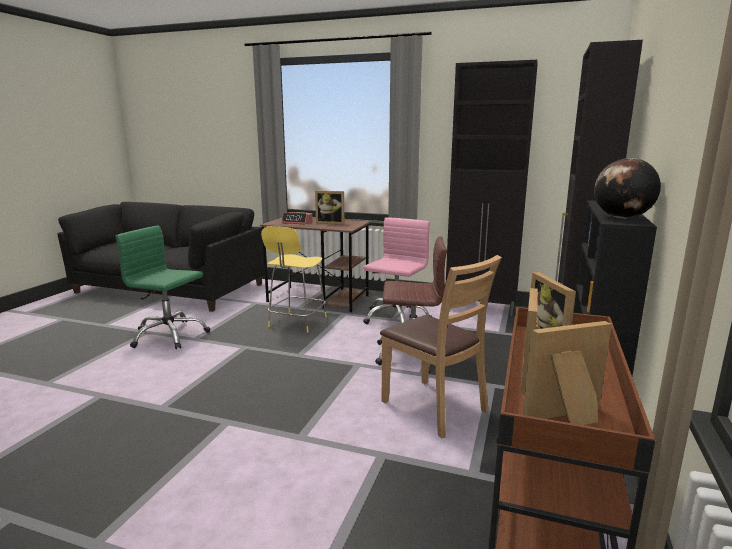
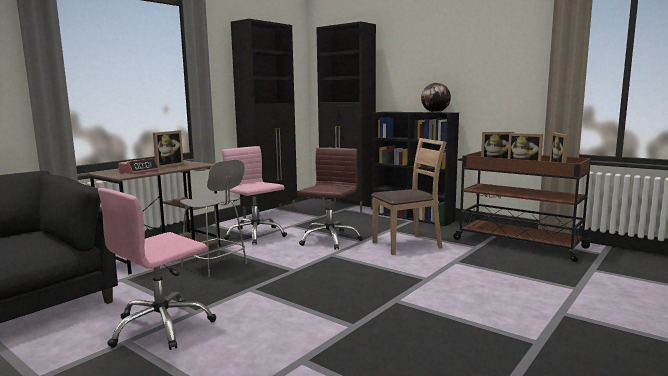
camera: 70 degrees left, 5 degrees down
green office chair [115,226,210,349] -> pink office chair [98,188,216,350]
yellow stool [261,226,327,333] -> grey stool [180,160,247,277]

